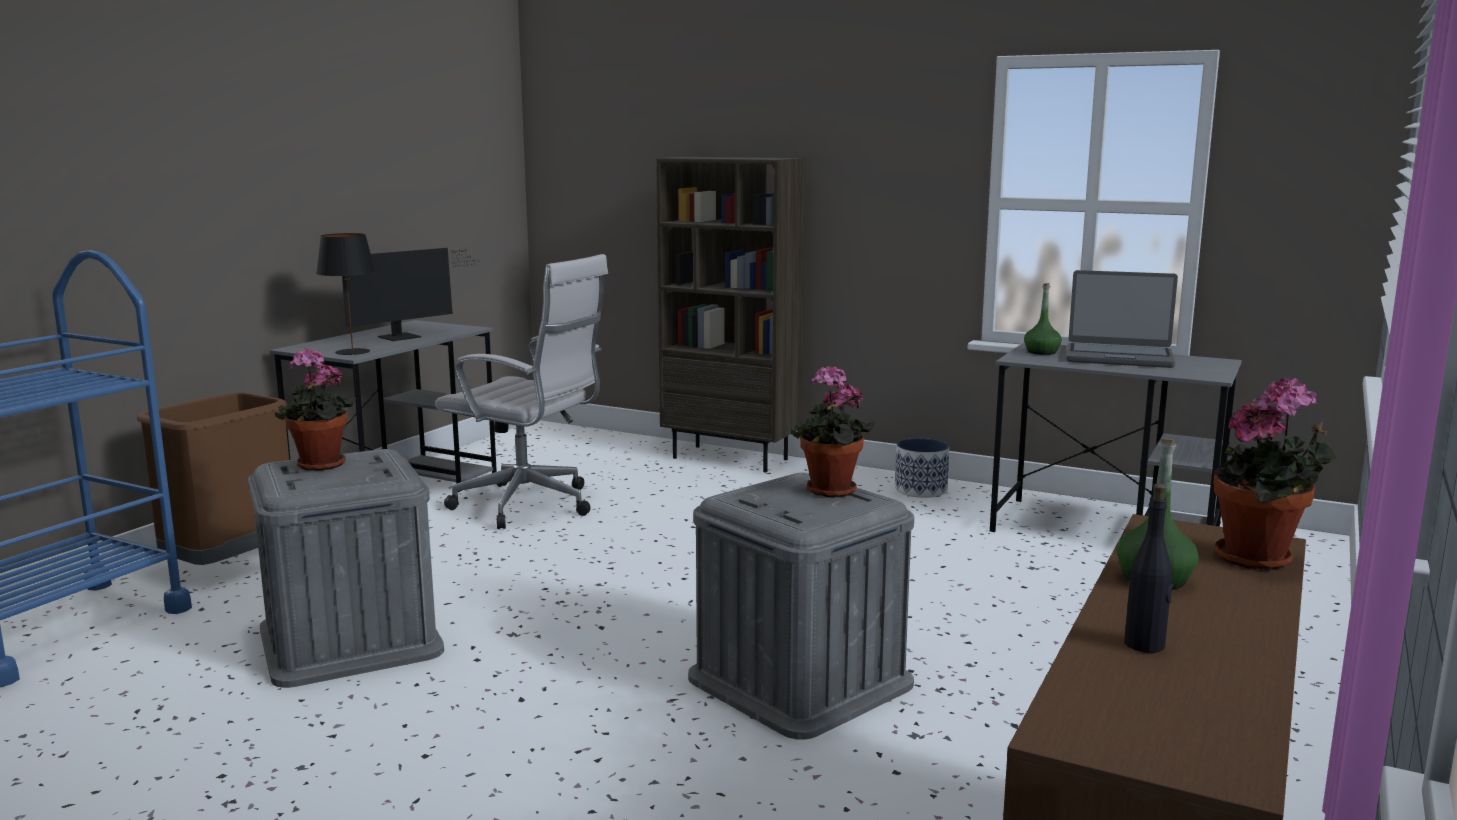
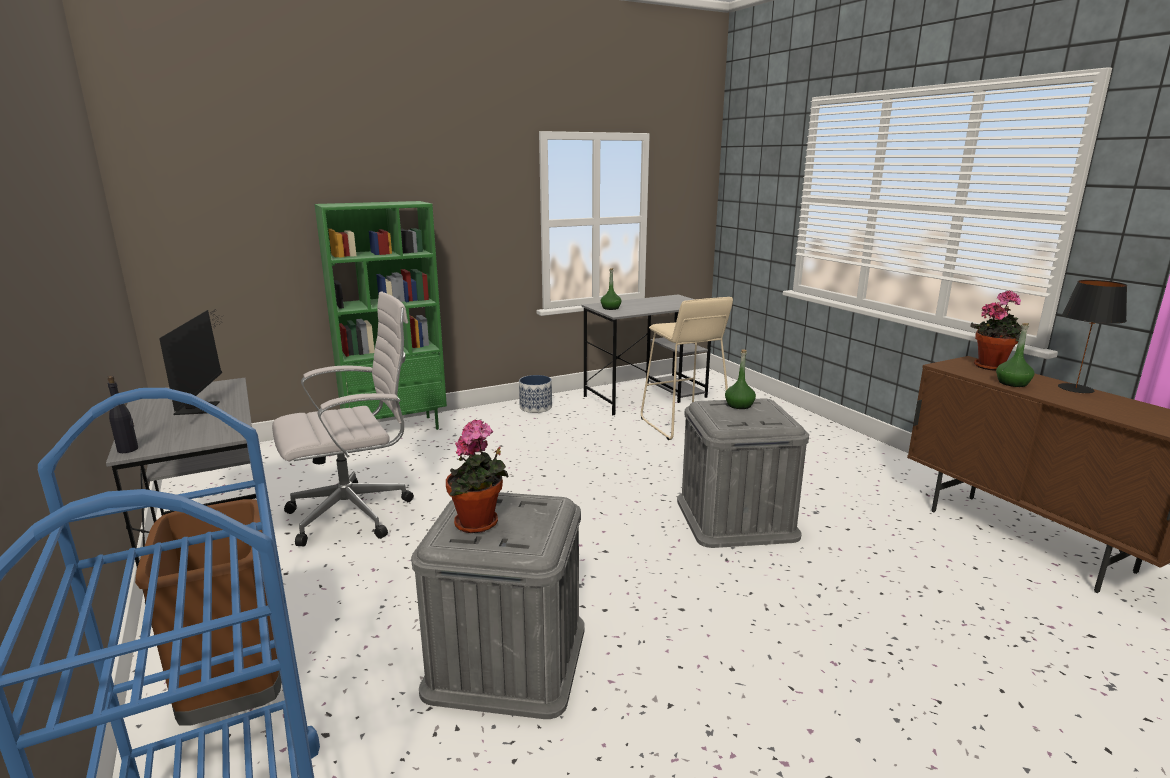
camera: 55 degrees left, 5 degrees up
black table lamp [316,233,376,355] -> black table lamp moved to [1058,280,1127,393]
brown bookcase [656,157,806,473] -> green bookcase [315,201,447,430]
potted plant [791,366,875,498] -> green bottle [725,349,756,409]
laptop [1066,270,1178,368] -> none
black bottle [1124,484,1173,653] -> black bottle moved to [107,376,138,453]
none -> beige stool [641,297,733,440]

